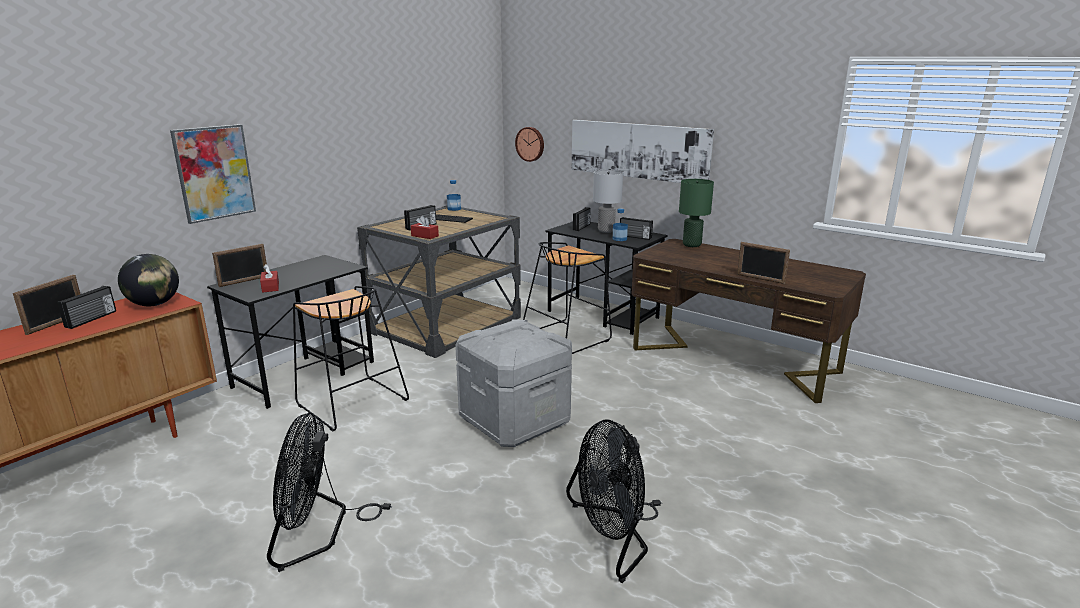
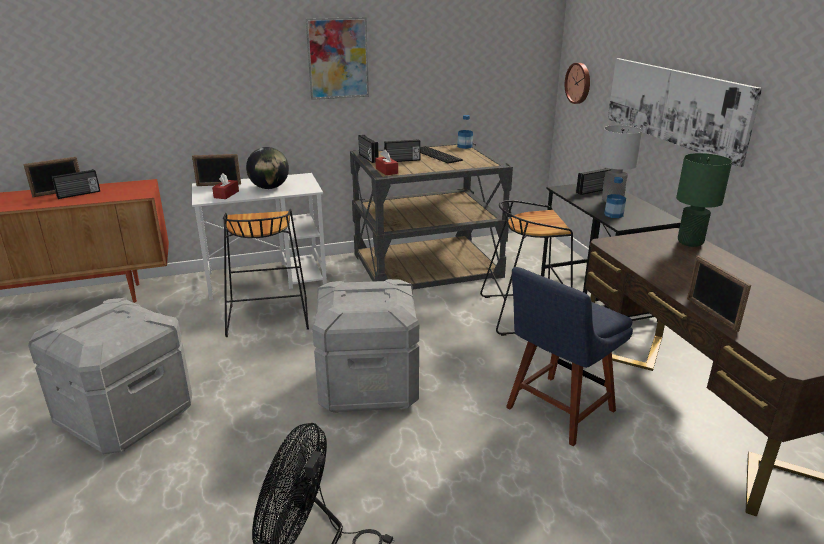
camera: 35 degrees right, 5 degrees up
globe [118,254,179,306] -> globe moved to [246,147,289,189]
picture [170,124,256,224] -> picture moved to [306,17,369,100]
black desk [207,255,374,409] -> white desk [192,173,327,300]
black fan [267,413,393,572] -> grey storage box [28,298,192,454]
radio [620,217,653,240] -> radio moved to [358,135,379,163]
none -> blue chair [506,267,633,446]

